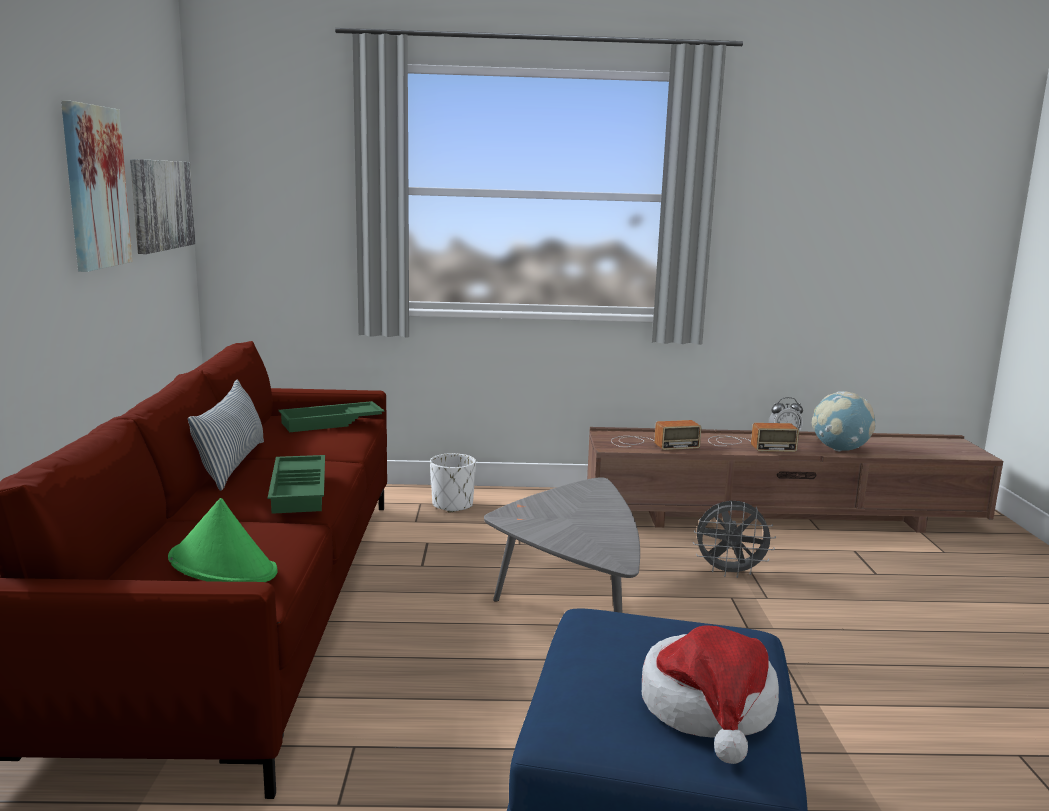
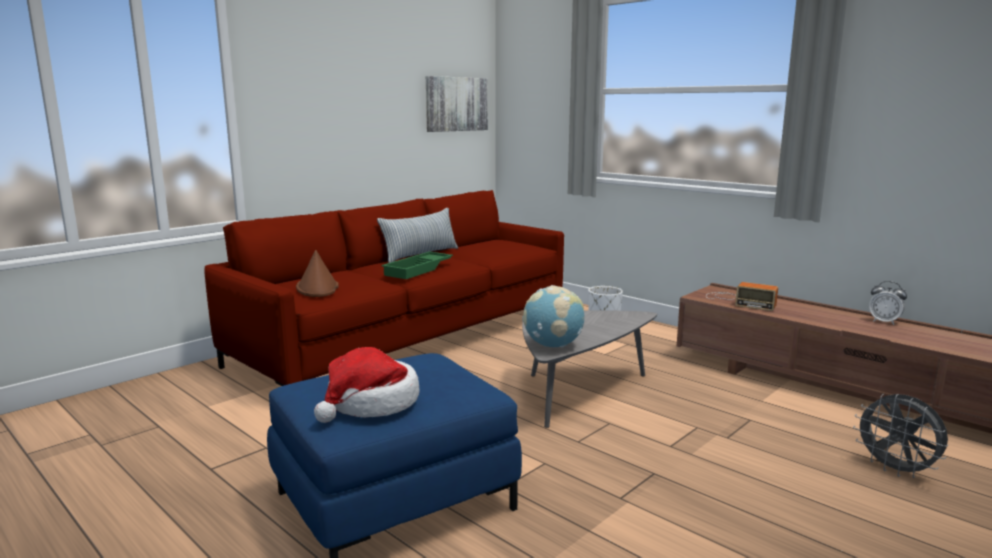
camera: 45 degrees right, 0 degrees up
picture [61,100,133,272] -> none
green hat [168,498,278,582] -> brown hat [296,250,339,297]
green tray [279,401,384,432] -> none
grey fan [693,501,776,578] -> grey fan moved to [853,394,948,478]
radio [708,423,799,452] -> none
globe [812,391,875,451] -> globe moved to [522,285,584,348]

